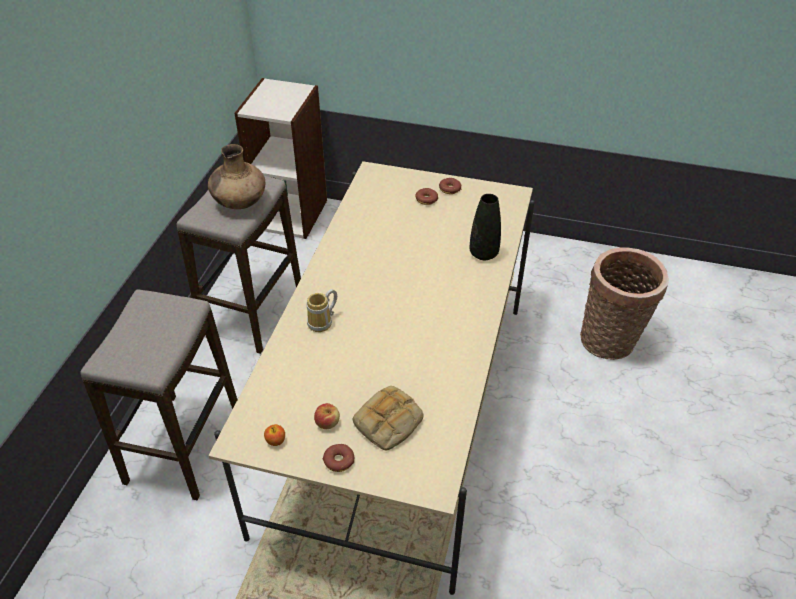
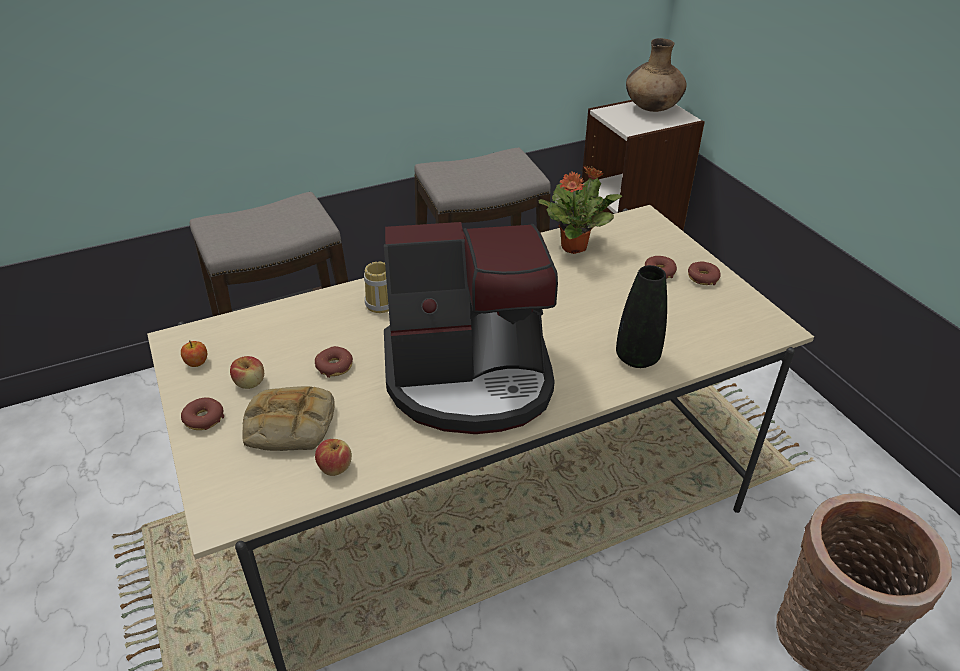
camera: 50 degrees right, 5 degrees down
brown vase [208,144,265,209] -> brown vase moved to [626,38,687,112]
none -> donut [315,346,353,378]
none -> apple [315,439,352,476]
none -> coffee machine [384,222,558,434]
none -> potted plant [538,165,622,254]

